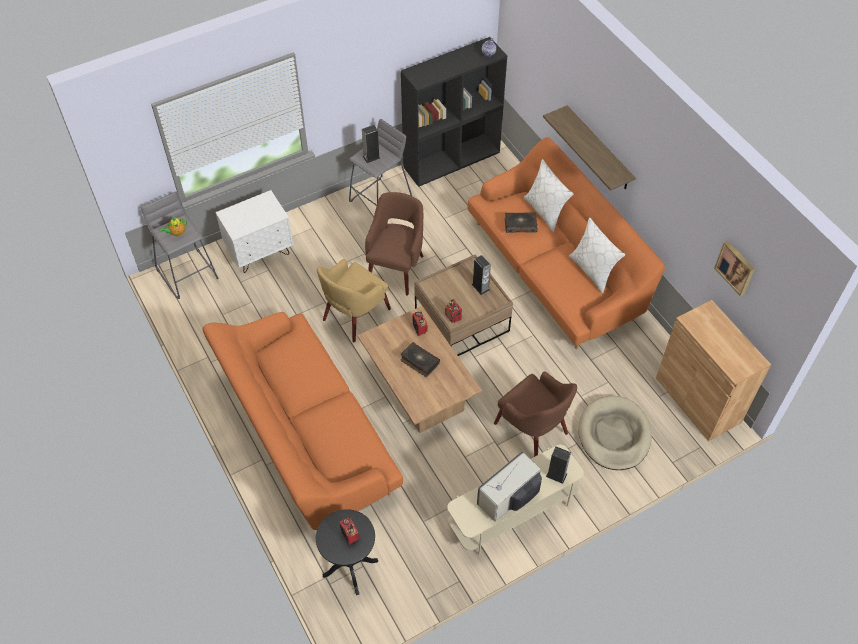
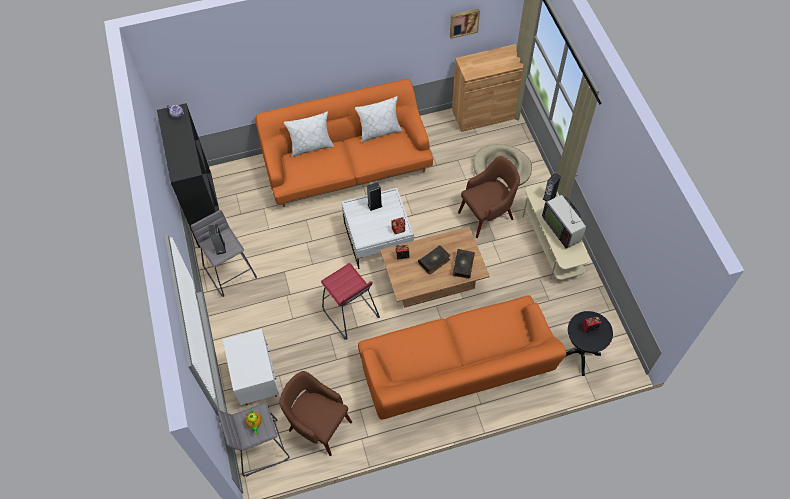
camera: 75 degrees left, 5 degrees up
yellow armchair [317,259,391,343] -> red stool [321,263,380,340]
brown armchair [365,192,424,296] -> brown armchair moved to [279,371,352,456]
brown coffee table [414,254,513,356] -> white coffee table [341,188,414,269]
book [505,212,538,233] -> book moved to [453,249,475,279]
shelf [543,105,636,191] -> none

